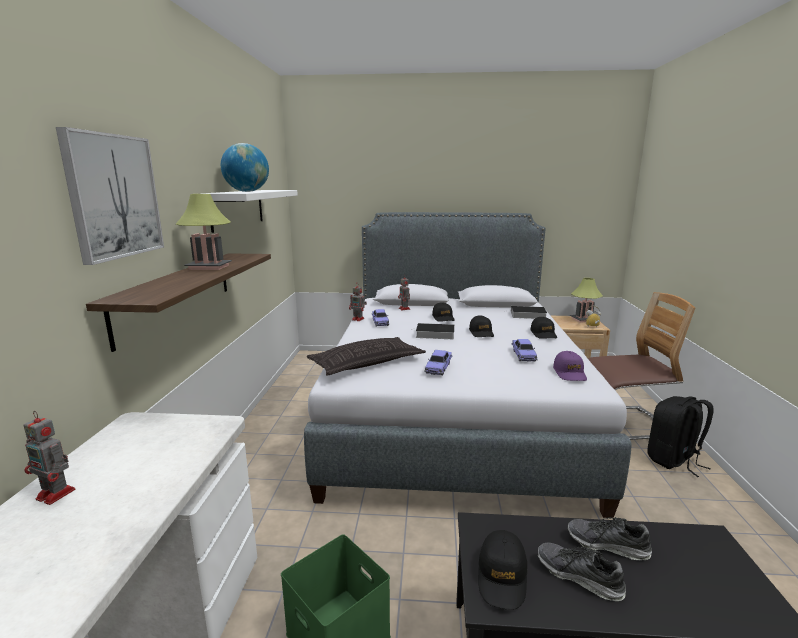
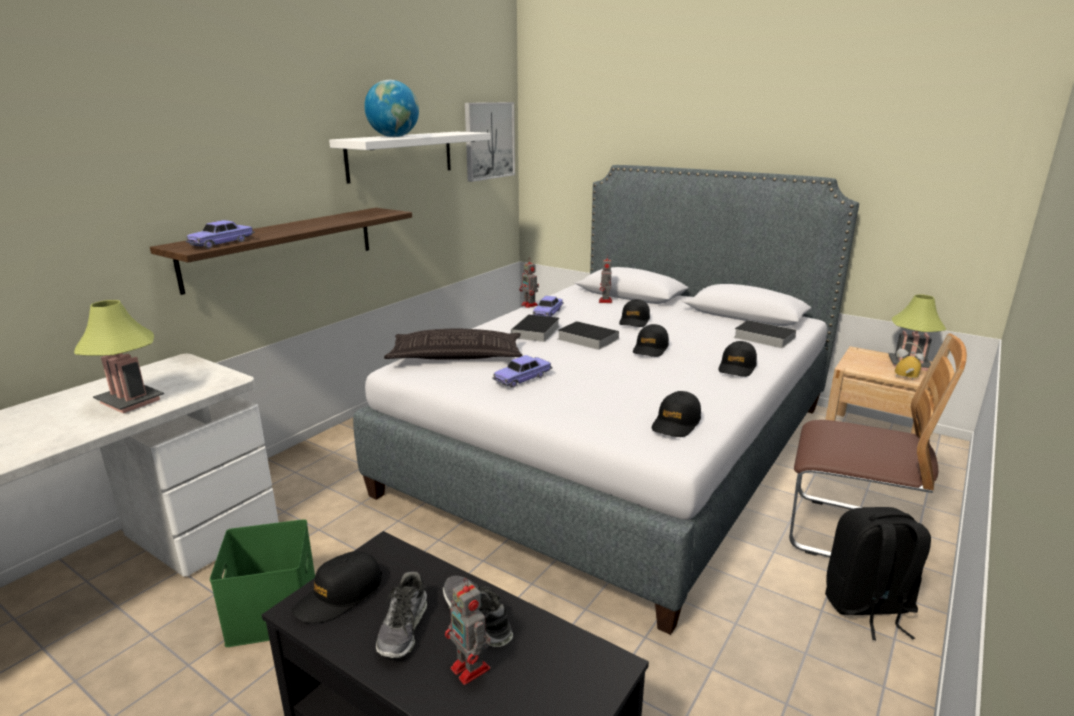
camera: 30 degrees right, 5 degrees up
toy robot [23,411,75,505] -> toy robot moved to [445,578,490,685]
picture [56,127,164,265] -> picture moved to [465,102,515,182]
table lamp [176,194,232,270] -> table lamp moved to [74,300,164,413]
toy car [511,339,538,362] -> toy car moved to [186,220,255,248]
shoe [538,542,626,601] -> shoe turned 150 degrees counterclockwise [376,572,427,658]
purple cap [553,351,587,381] -> black cap [652,391,701,437]
none -> book [511,315,560,342]

